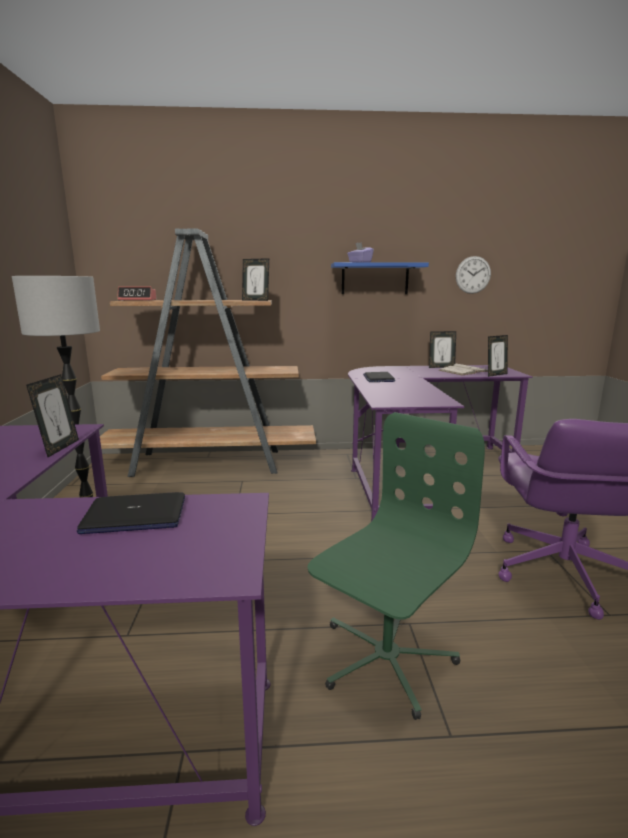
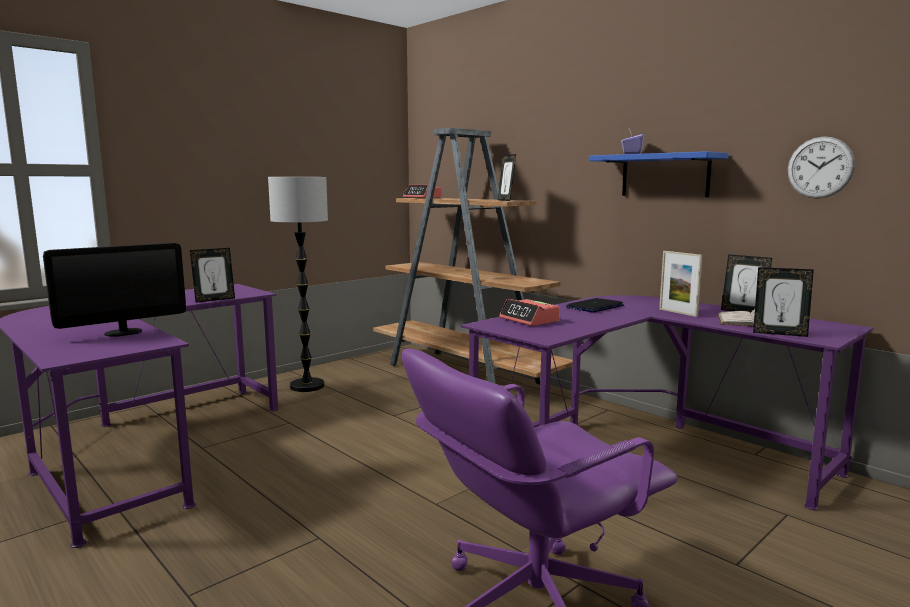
camera: 50 degrees right, 5 degrees down
laptop [77,492,185,534] -> monitor [43,243,186,337]
green office chair [307,412,485,720] -> none
none -> alarm clock [499,299,560,326]
none -> picture frame [659,251,703,317]

